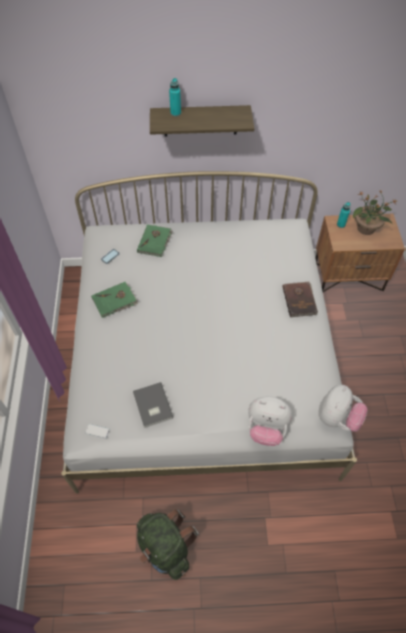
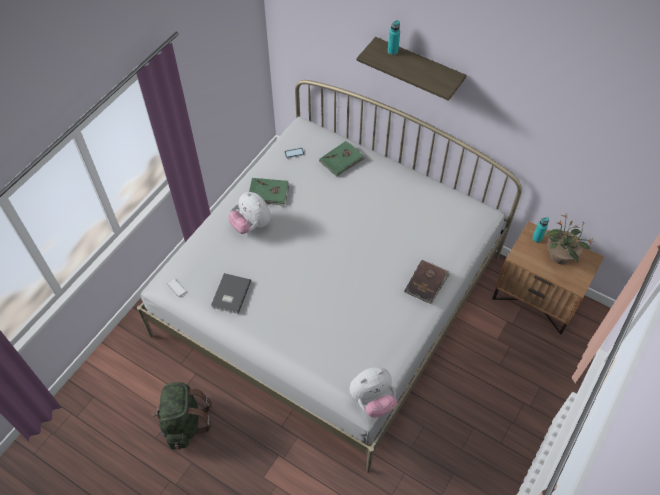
camera: 35 degrees right, 0 degrees up
plush toy [248,396,292,446] -> plush toy moved to [228,192,271,234]

